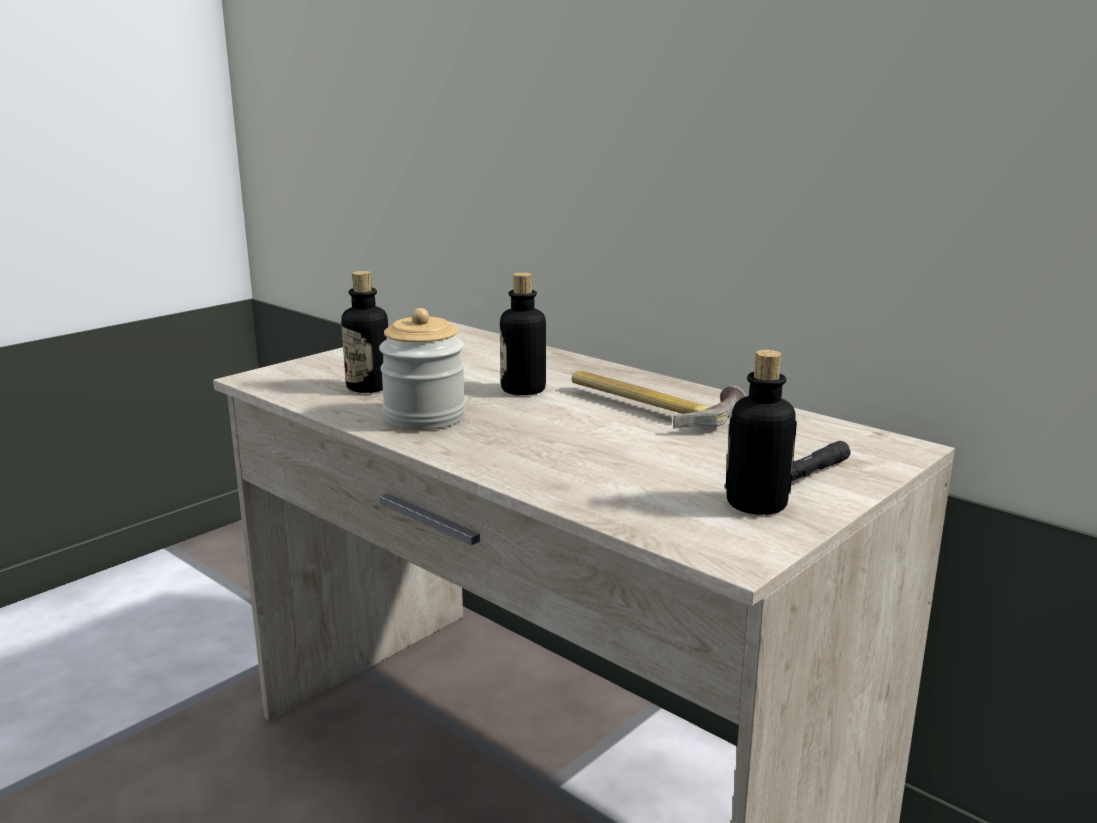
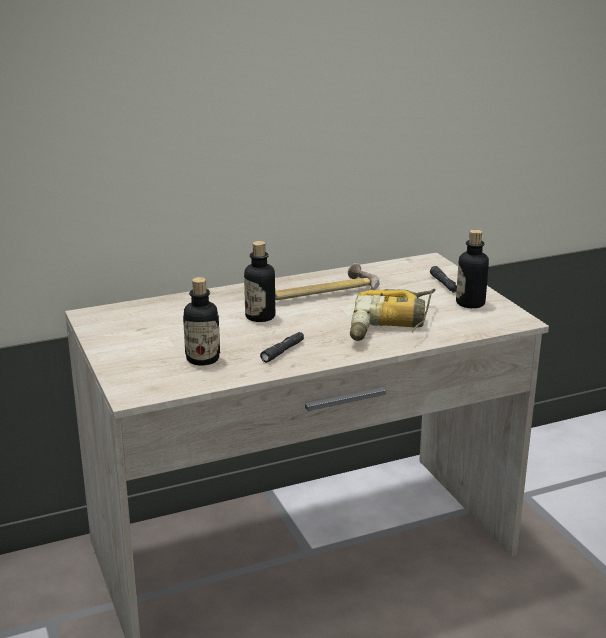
camera: 65 degrees left, 5 degrees up
jar [379,308,466,430] -> black flashlight [260,332,304,363]
none -> power drill [350,288,435,341]

